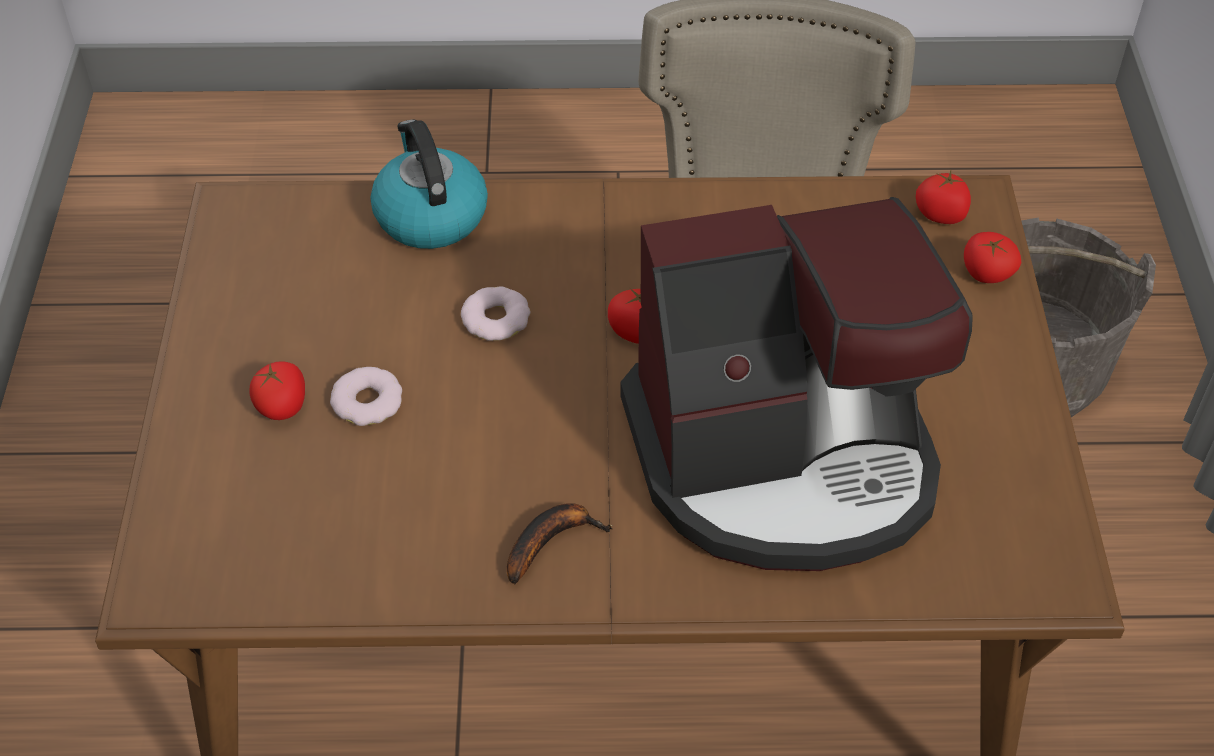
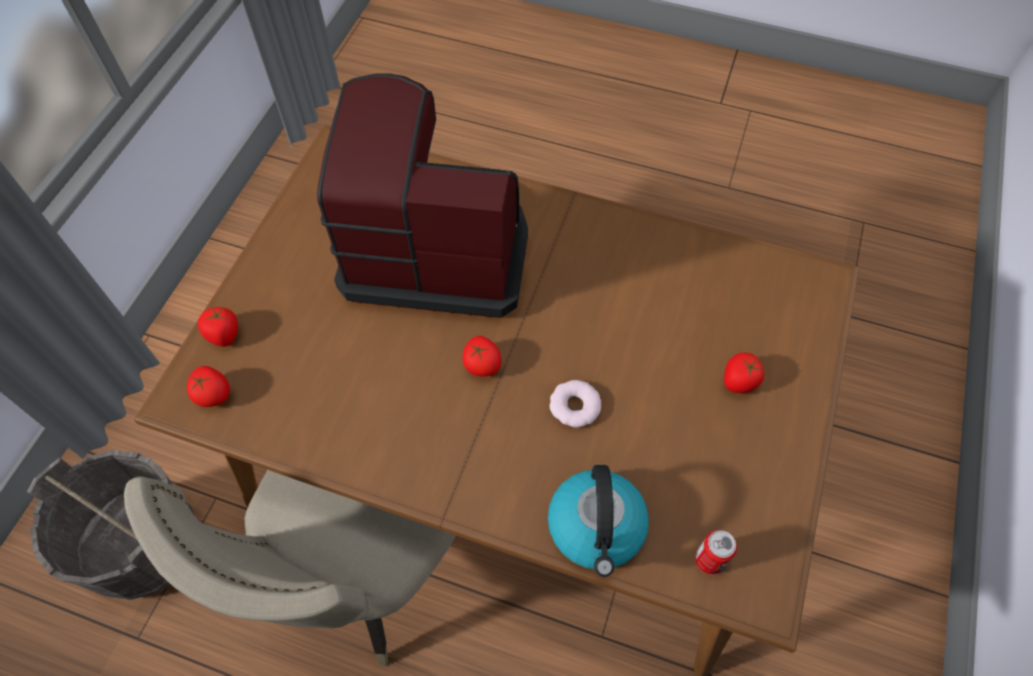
camera: 160 degrees left, 10 degrees up
donut [330,367,402,426] -> none
banana [507,503,613,585] -> none
none -> can [695,530,737,574]

